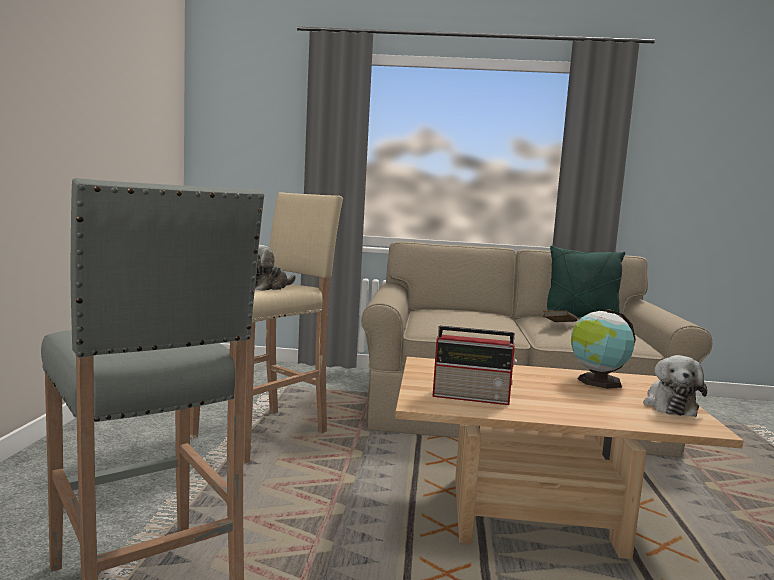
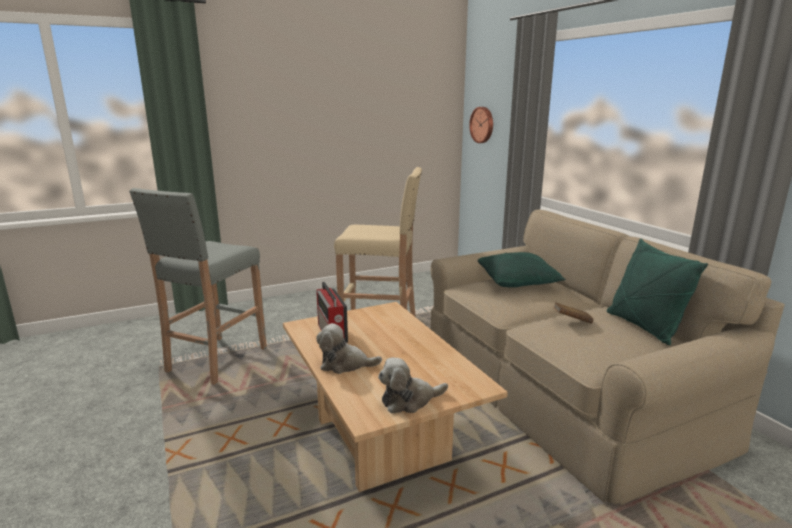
camera: 60 degrees right, 10 degrees up
plush toy [255,245,296,291] -> plush toy moved to [316,323,382,374]
globe [571,309,636,389] -> none
none -> wall clock [469,107,493,143]
none -> green pillow [478,252,566,288]

